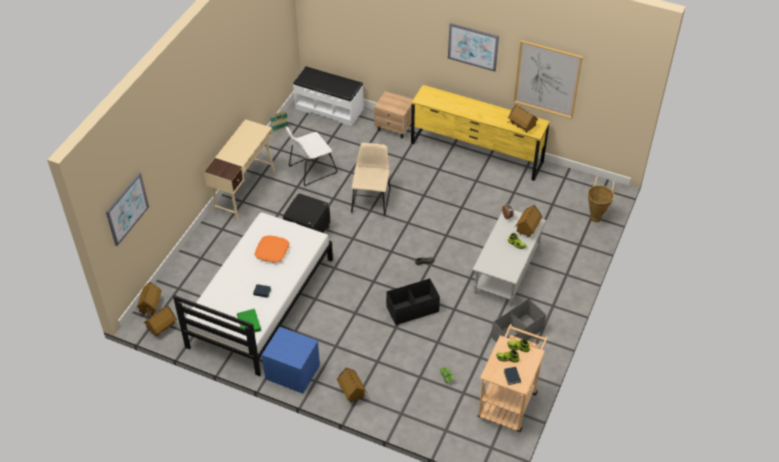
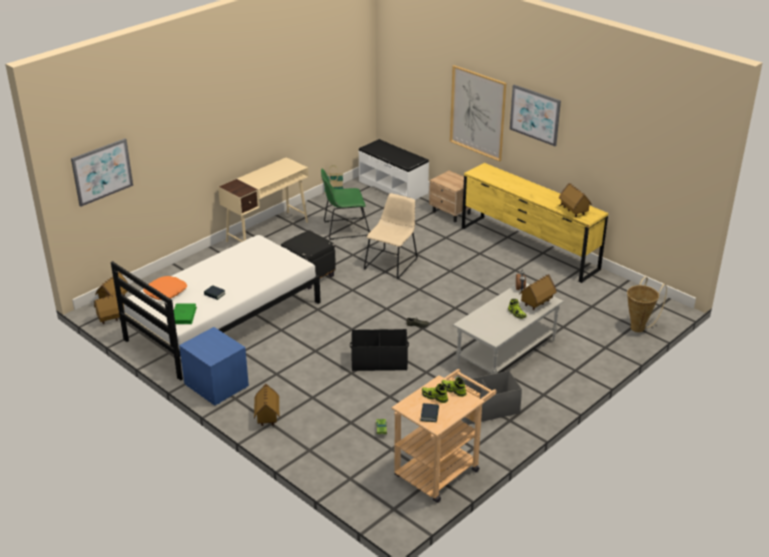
camera: 20 degrees right, 15 degrees down
orange pillow [254,235,290,263] -> orange pillow moved to [143,276,188,300]
white chair [286,126,338,186] -> green chair [321,168,370,240]
picture [514,40,583,119] -> picture moved to [450,65,506,162]

